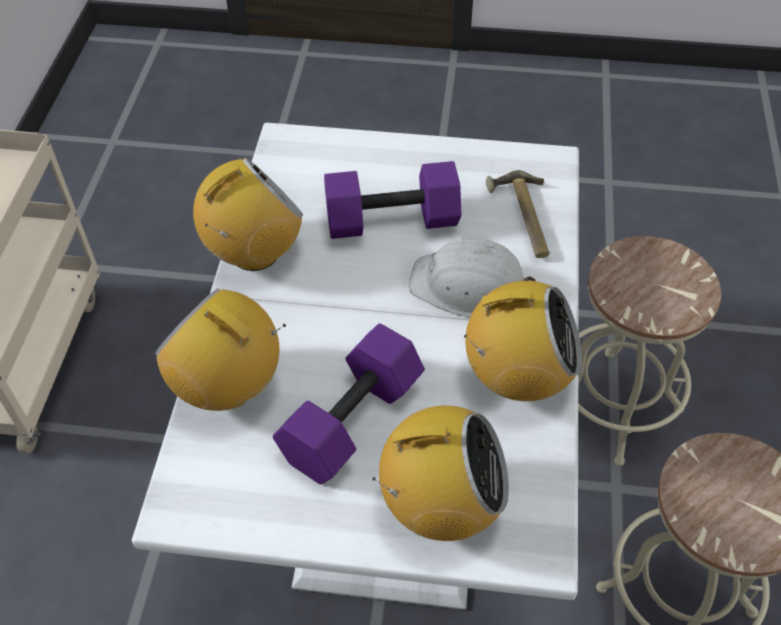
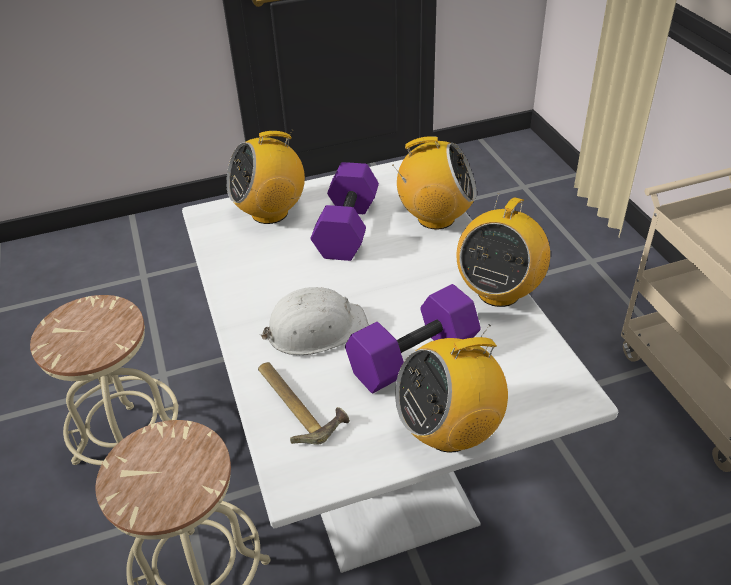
camera: 155 degrees right, 10 degrees down
radio [464,281,582,401] -> radio moved to [395,324,508,453]

